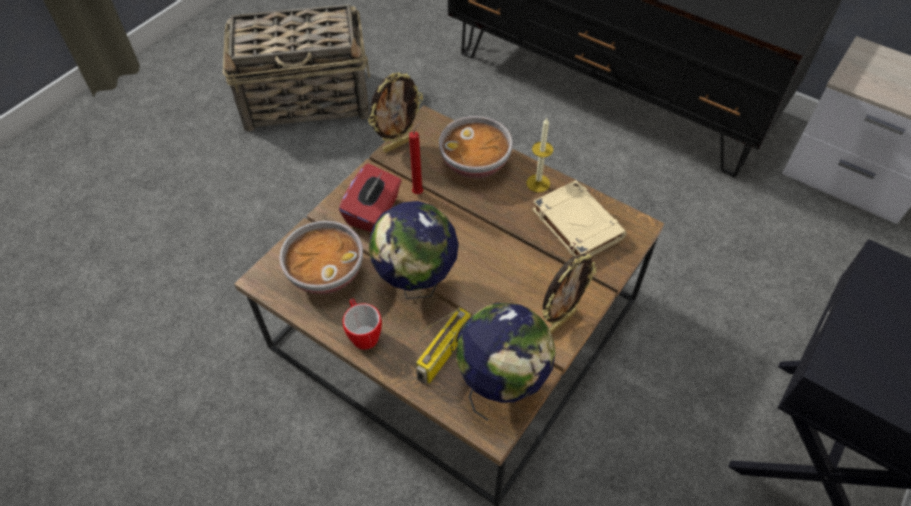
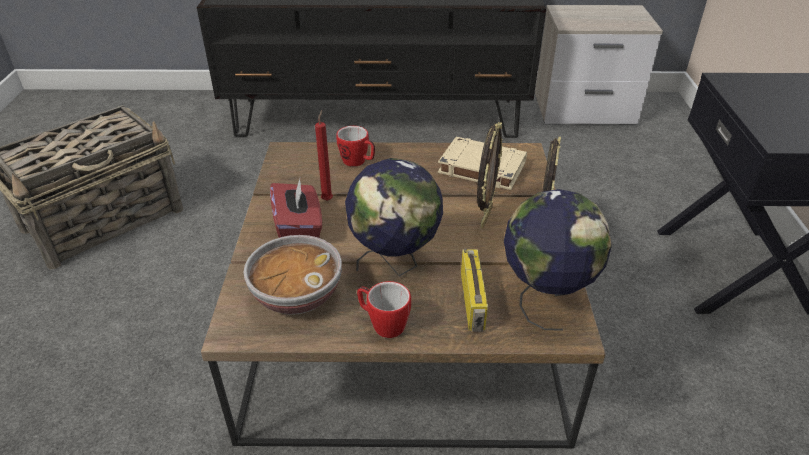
camera: 35 degrees left, 15 degrees down
picture frame [368,72,423,153] -> picture frame moved to [477,122,502,229]
bowl [439,116,513,179] -> mug [336,126,375,167]
candle [526,118,553,193] -> none

